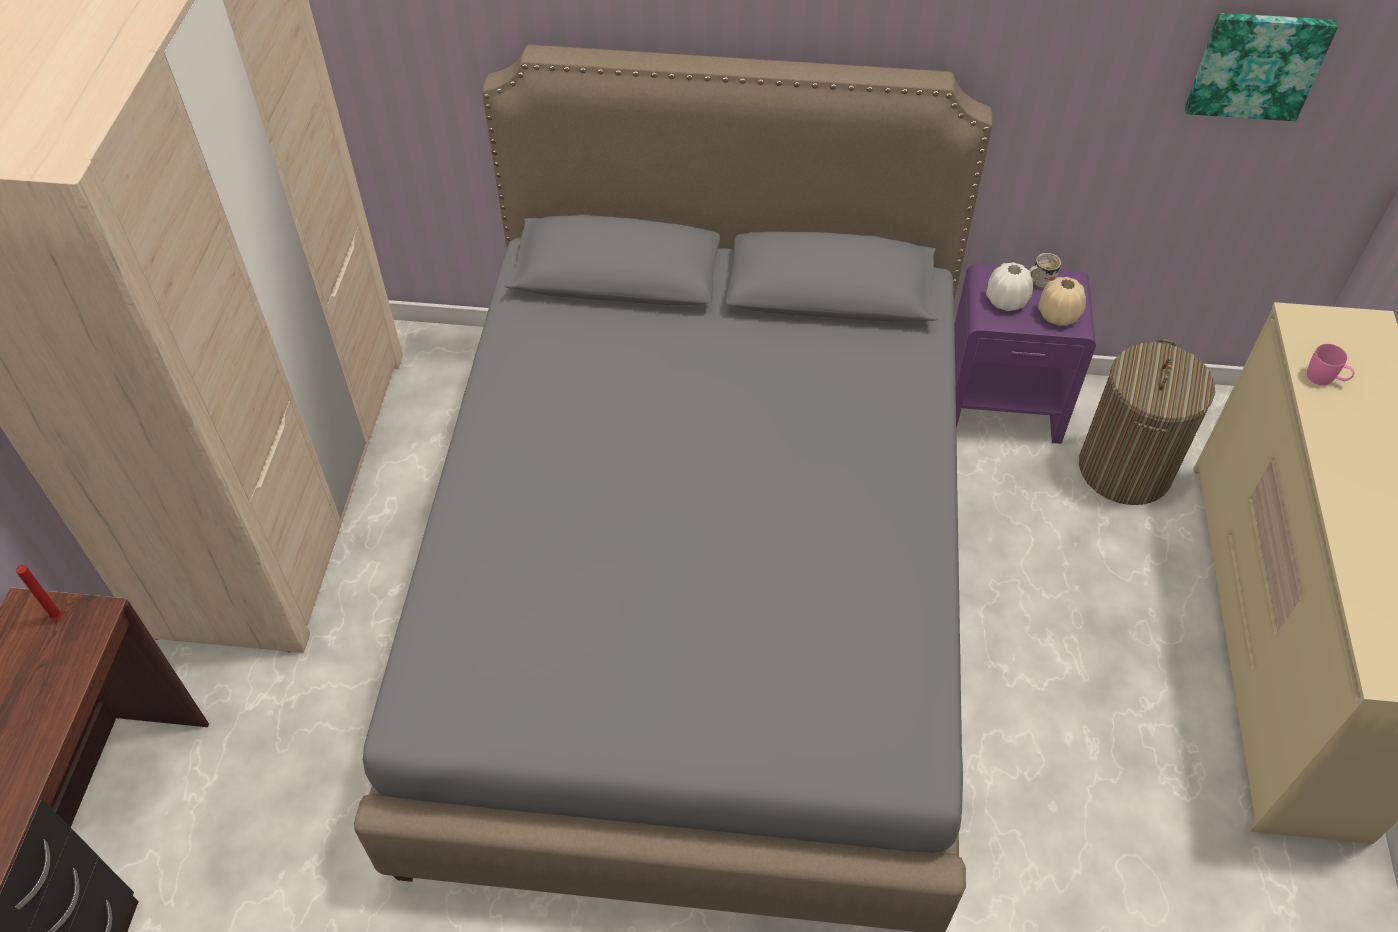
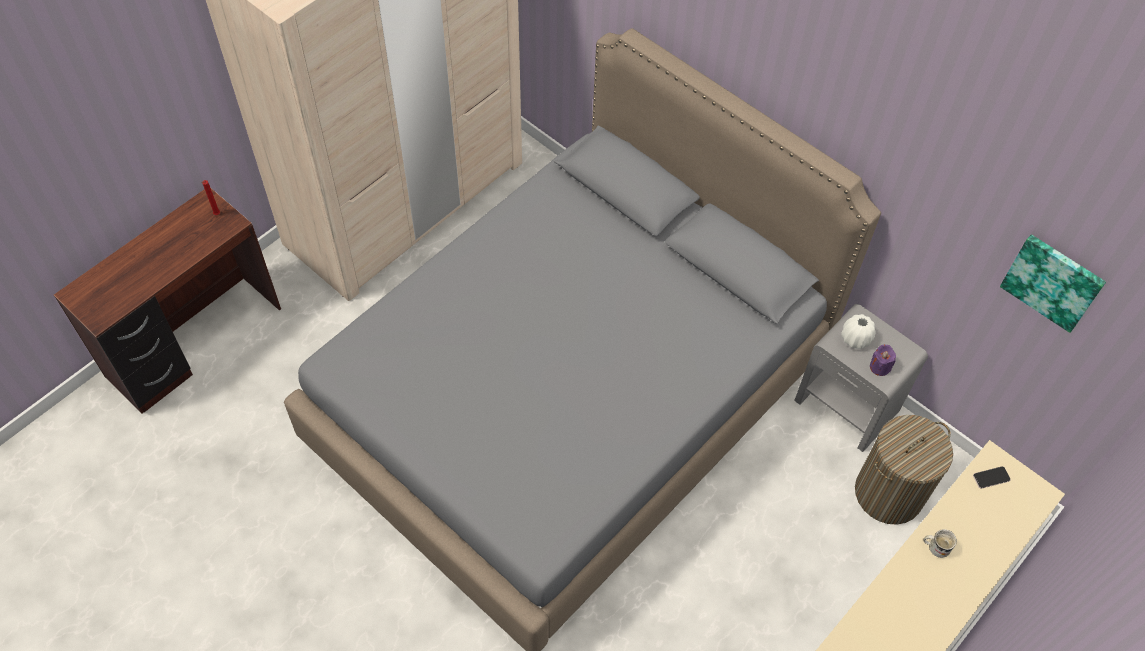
camera: 35 degrees right, 5 degrees up
purple nightstand [955,264,1096,444] -> grey nightstand [794,304,928,452]
white mug [1029,253,1061,289] -> white mug moved to [923,529,957,558]
beige vase [1038,277,1086,326] -> purple candle [870,345,896,376]
pink mug [1307,344,1354,385] -> none
none -> phone [973,466,1011,489]

